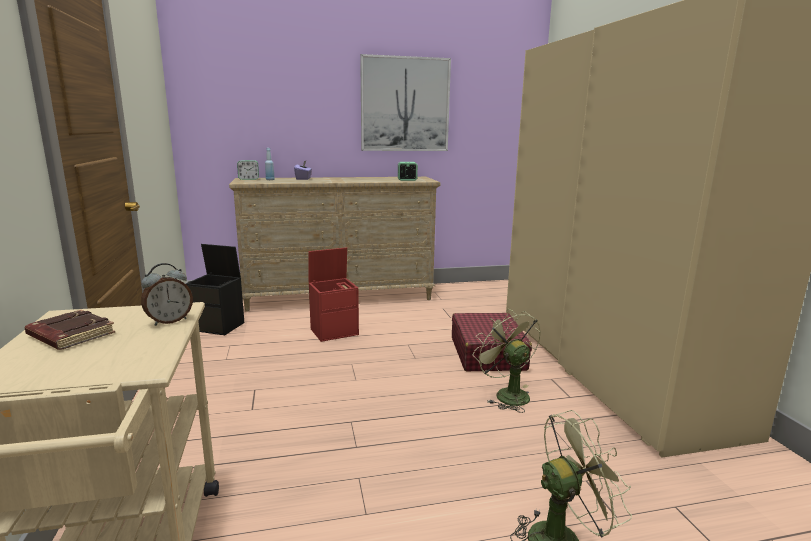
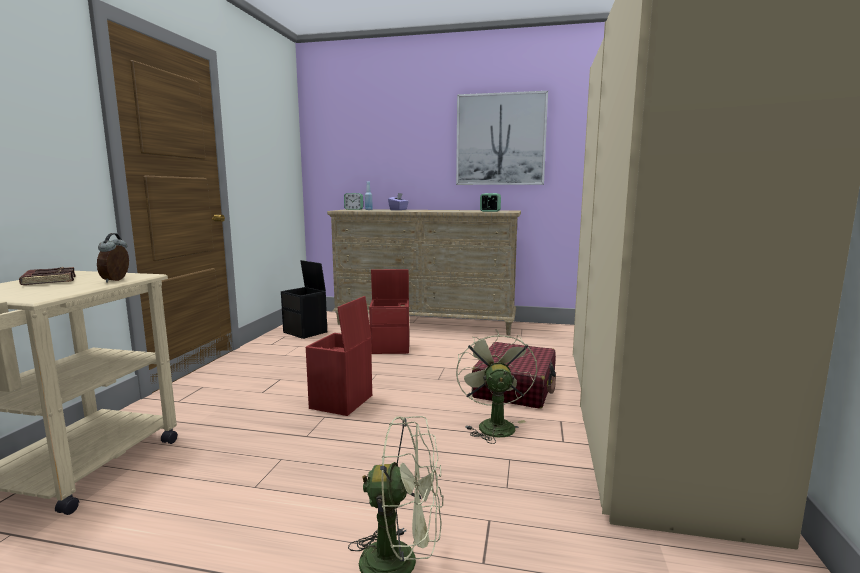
camera: 25 degrees right, 5 degrees down
alarm clock [141,263,193,326] -> alarm clock turned 105 degrees clockwise [97,233,129,283]
none -> red storage box [306,296,372,416]

